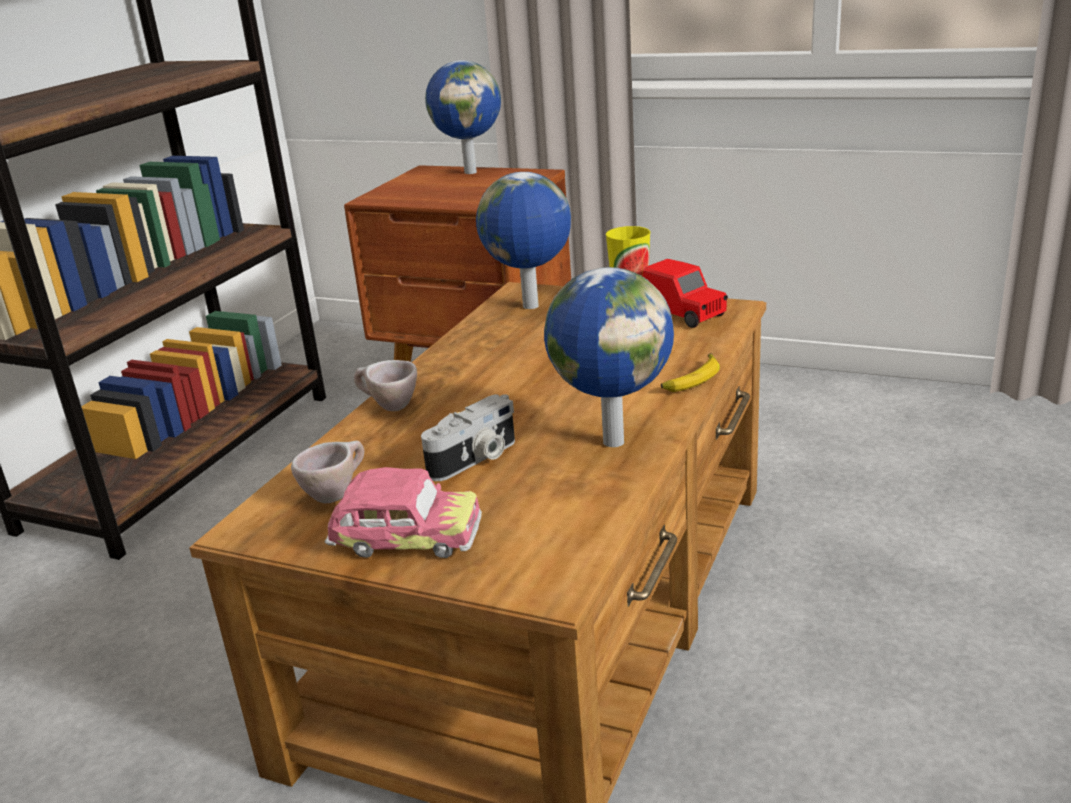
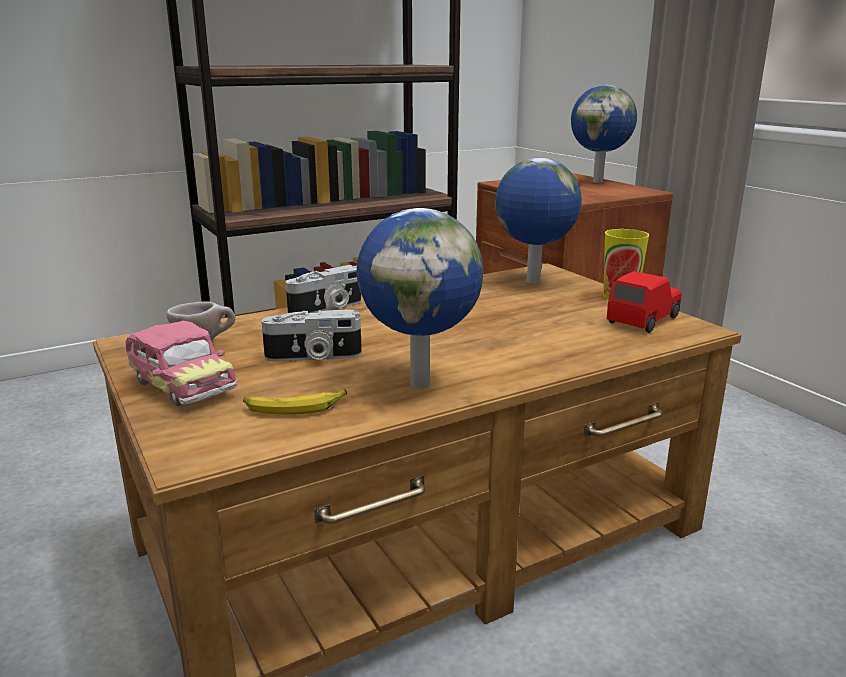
camera: 35 degrees right, 5 degrees down
beige cup [354,360,417,411] -> camera [286,265,361,315]
red toy car [642,259,728,328] -> red toy car turned 135 degrees counterclockwise [606,271,682,333]
banana [661,353,719,392] -> banana moved to [243,389,347,415]

